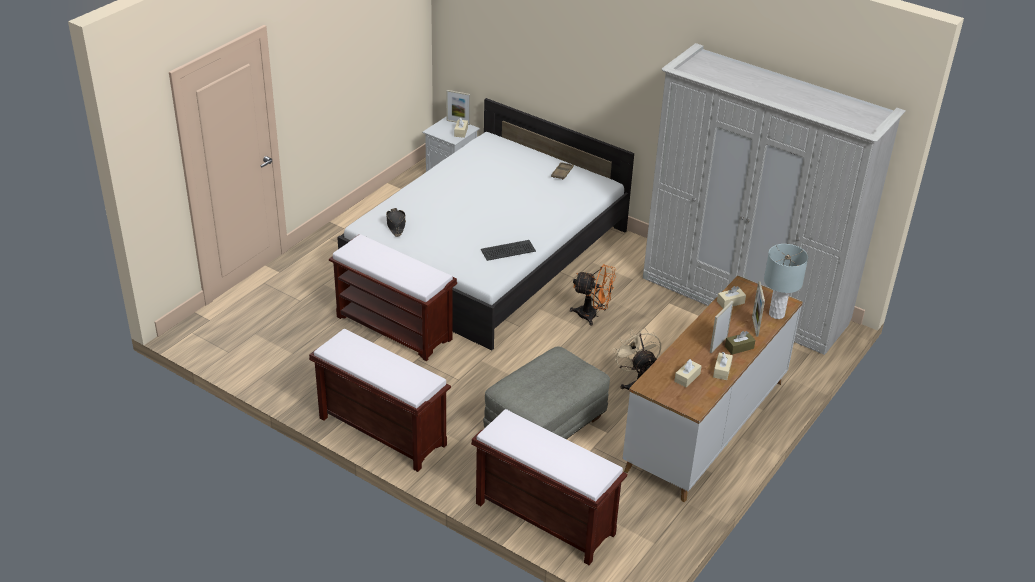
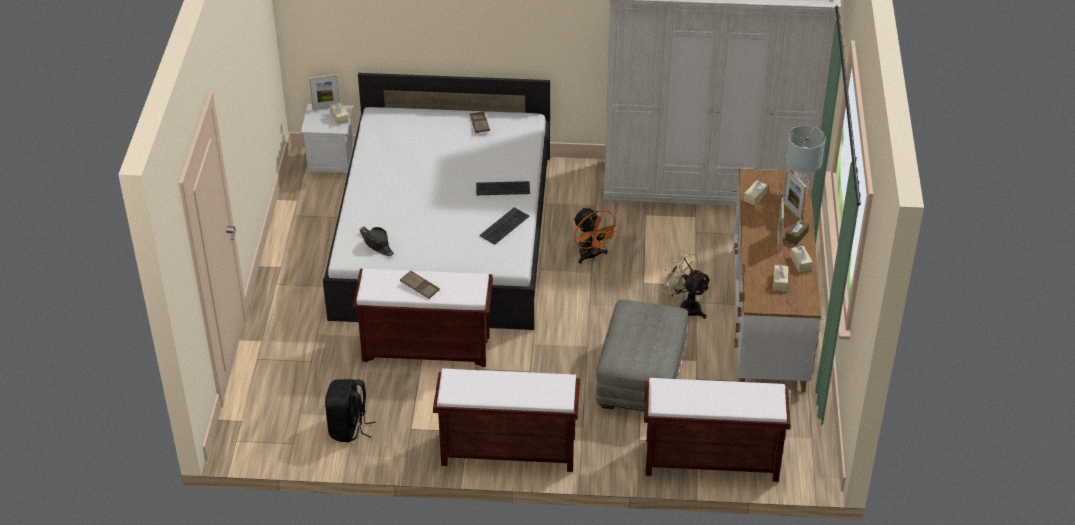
camera: 30 degrees left, 5 degrees up
orange fan [570,264,616,326] -> orange fan turned 75 degrees clockwise [573,207,620,264]
none -> black backpack [325,379,376,442]
none -> brown tray [400,270,440,299]
none -> keyboard [476,181,530,195]

